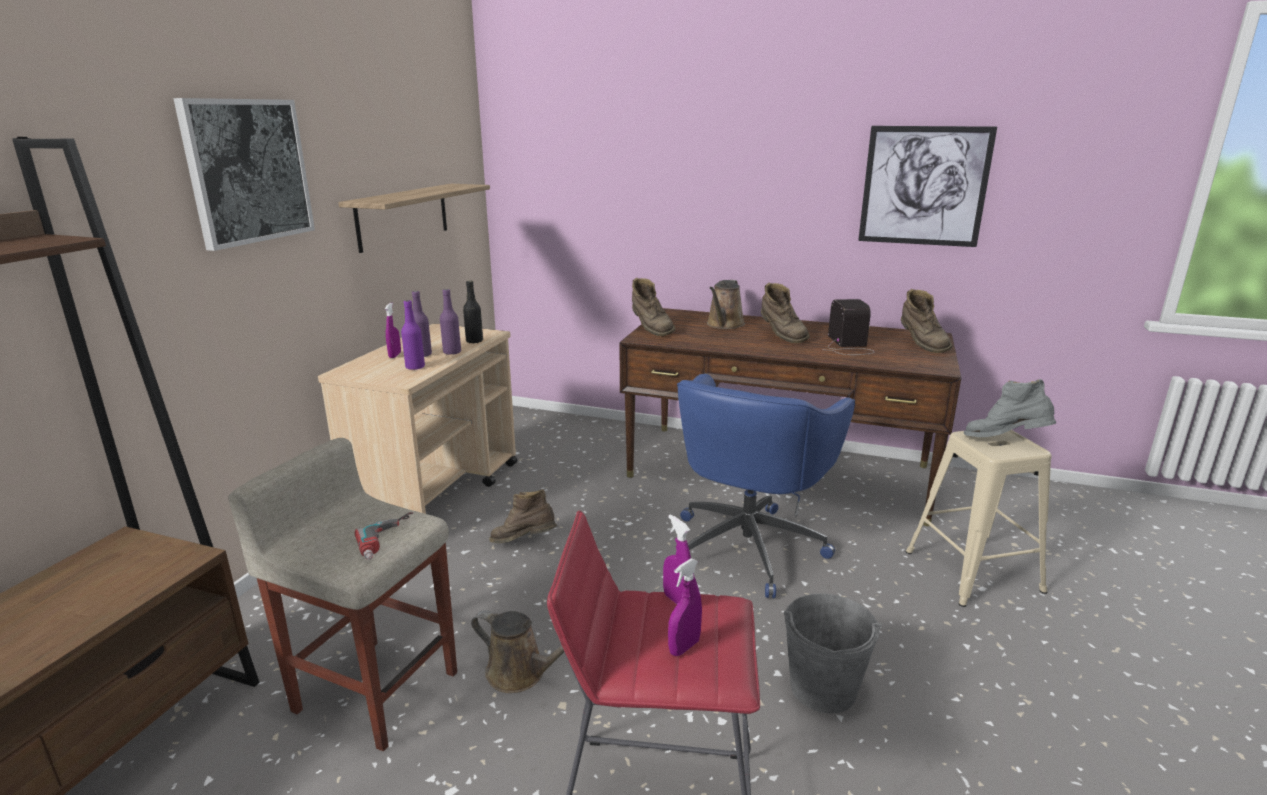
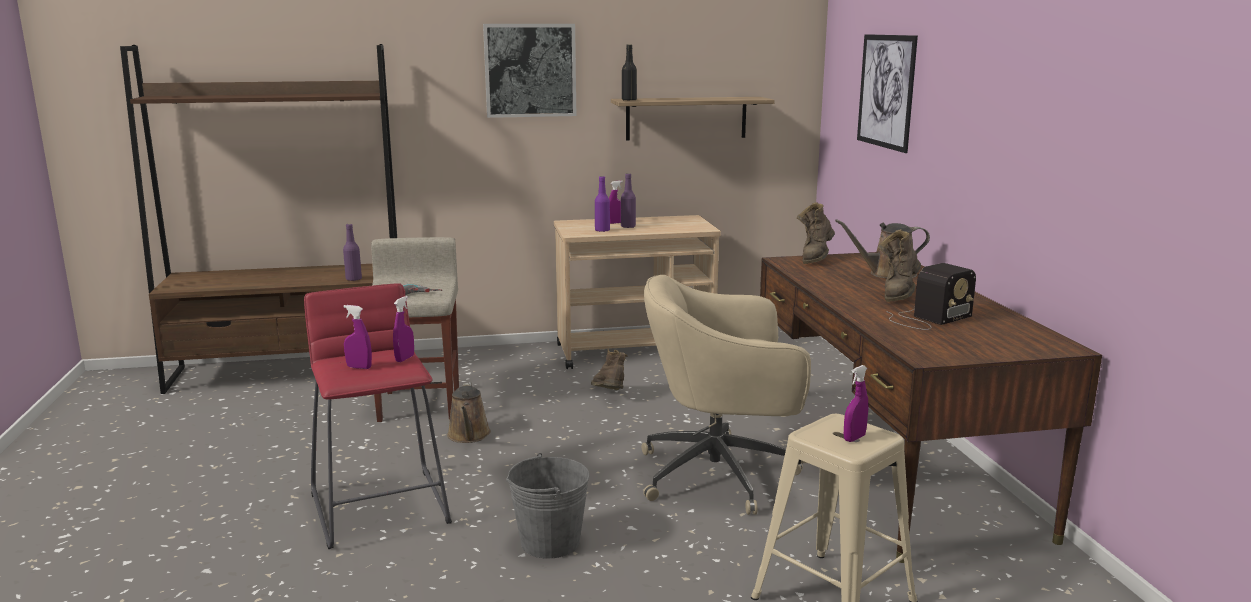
camera: 60 degrees right, 5 degrees down
purple bottle [440,289,461,355] -> purple bottle moved to [343,224,362,281]
black bottle [463,281,483,344] -> black bottle moved to [622,45,637,101]
blue office chair [677,374,855,599] -> beige office chair [642,275,811,515]
picture [858,126,997,247] -> picture moved to [857,34,918,153]
brown boot [901,289,952,353] -> none
grey boot [964,379,1056,437] -> purple spray bottle [844,365,868,442]

